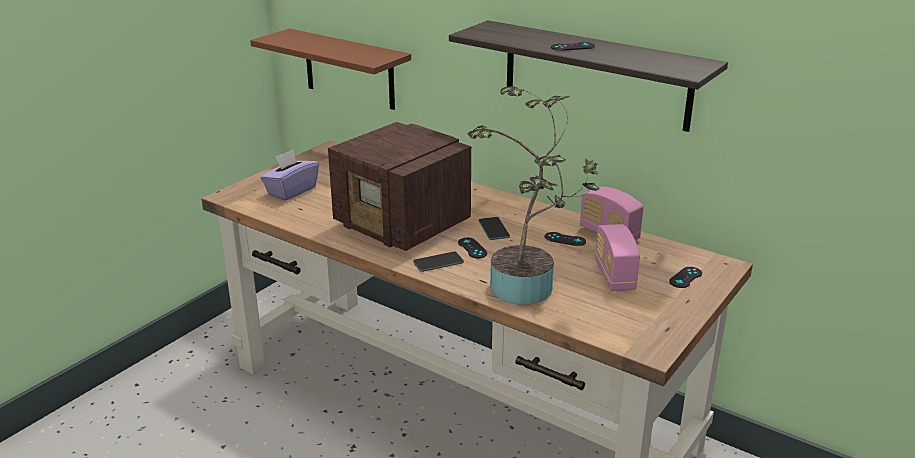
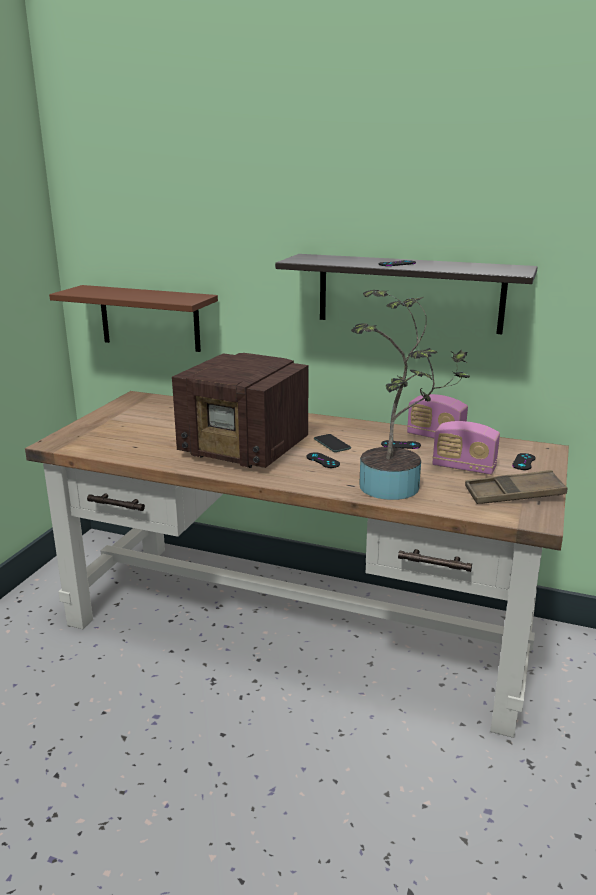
camera: 15 degrees left, 5 degrees down
purple tissue box [261,150,319,201] -> none
phone [413,252,464,272] -> none
radio [595,224,640,291] -> radio turned 45 degrees counterclockwise [433,421,500,475]
none -> brown tray [465,470,568,504]

